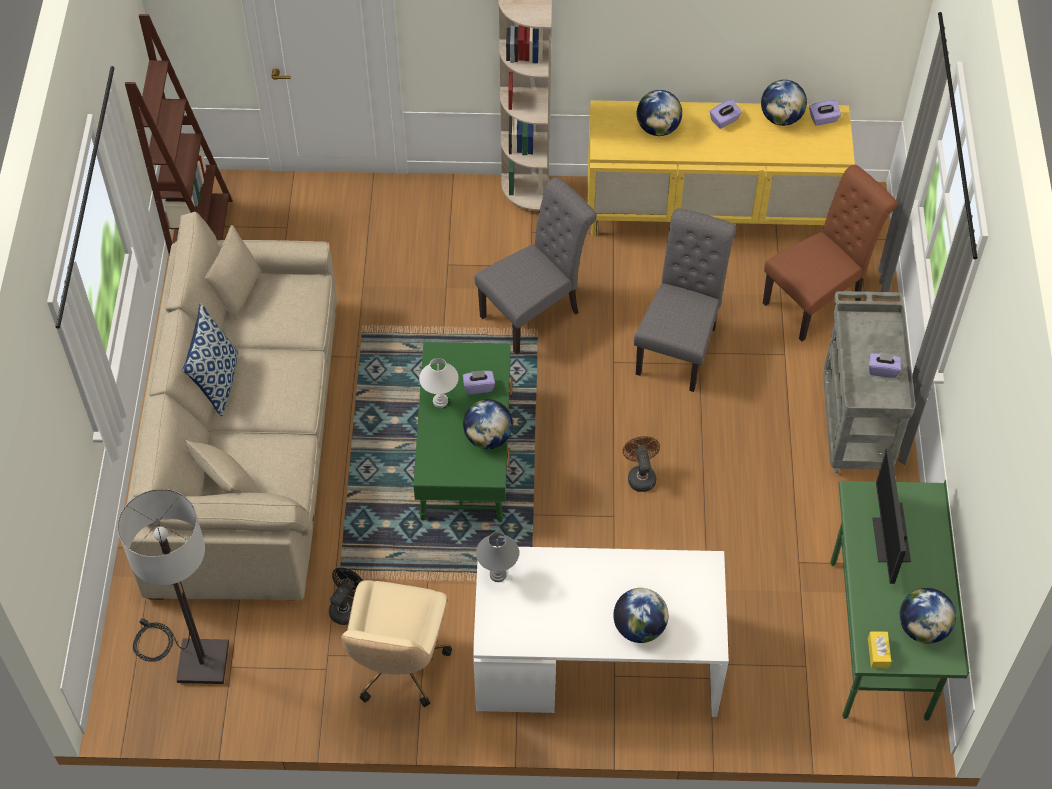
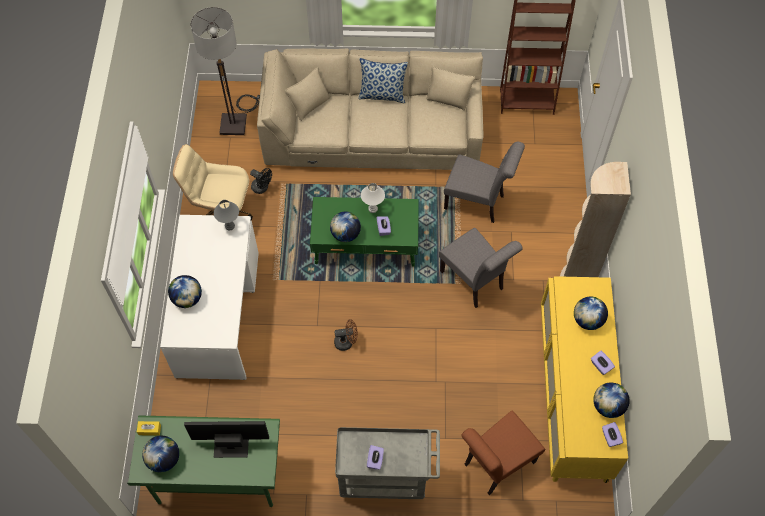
camera: 90 degrees right, 5 degrees up
grey chair [634,208,736,392] -> grey chair moved to [444,141,525,223]
brown chair [763,165,897,341] -> brown chair turned 90 degrees clockwise [461,410,545,495]

